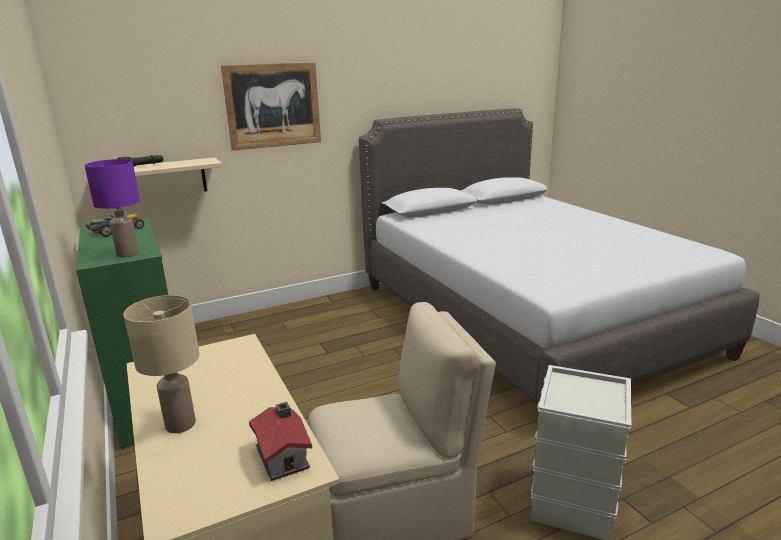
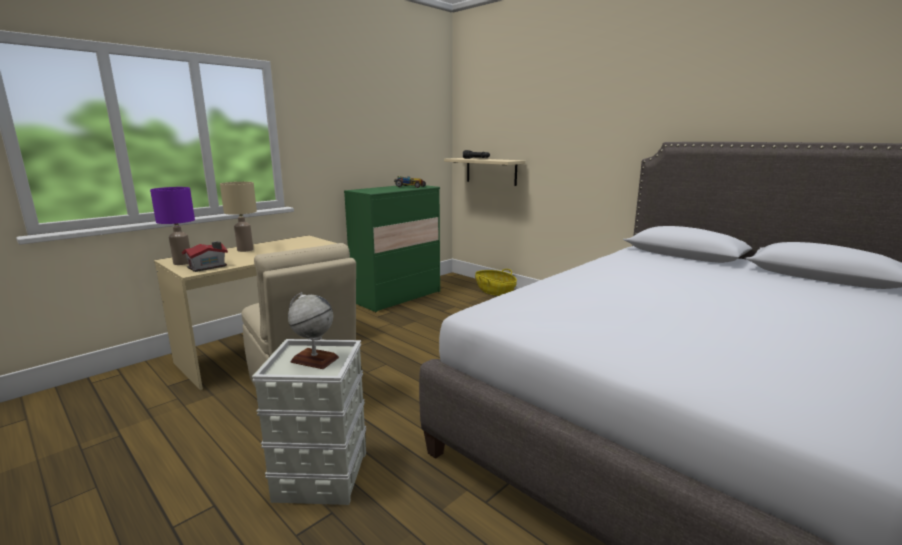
camera: 70 degrees right, 5 degrees down
purple table lamp [84,159,140,258] -> purple table lamp moved to [150,187,195,265]
picture [221,62,321,151] -> none
none -> globe [288,292,339,369]
none -> basket [475,269,517,296]

